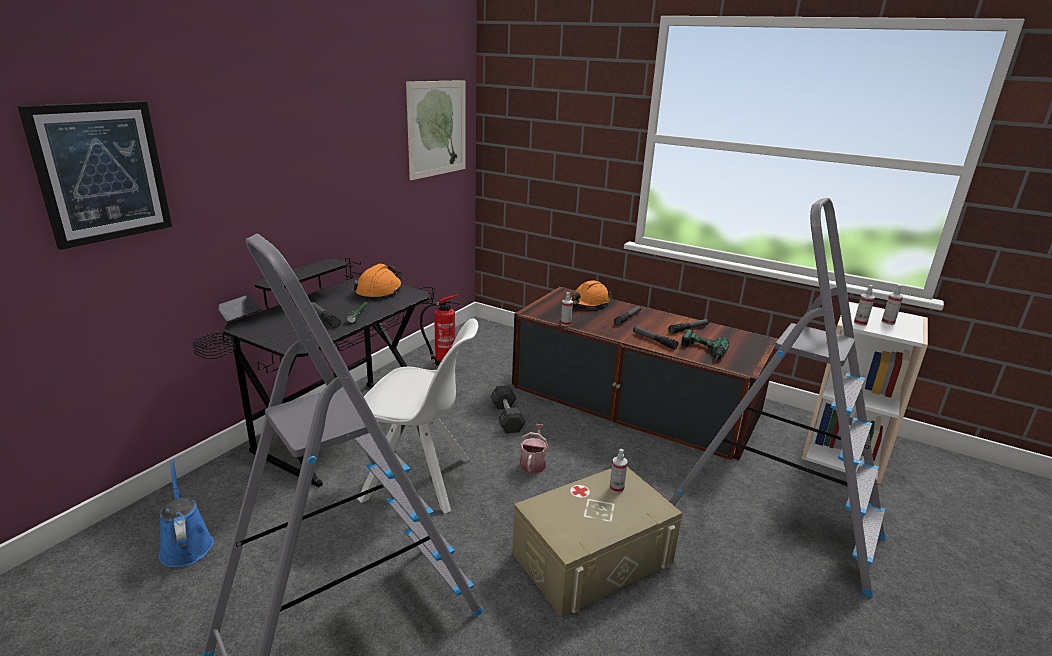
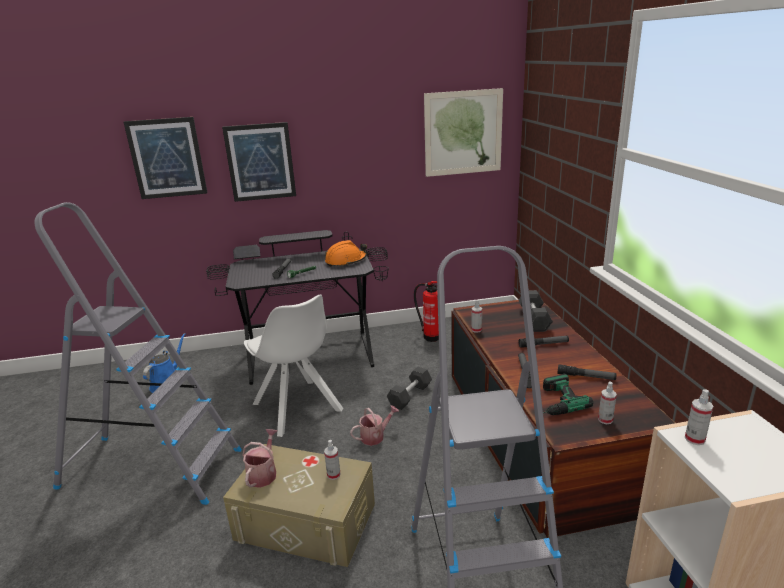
camera: 50 degrees right, 0 degrees up
orange hard hat [570,281,612,307] -> grey dumbbell [519,290,553,332]
spray bottle [881,285,903,325] -> spray bottle moved to [598,382,617,424]
none -> picture [222,122,296,202]
none -> watering can [243,429,277,488]

